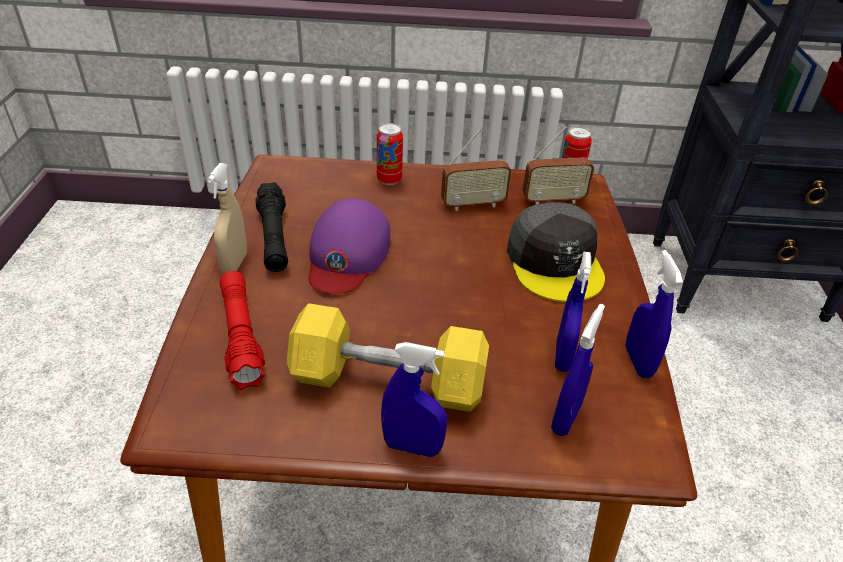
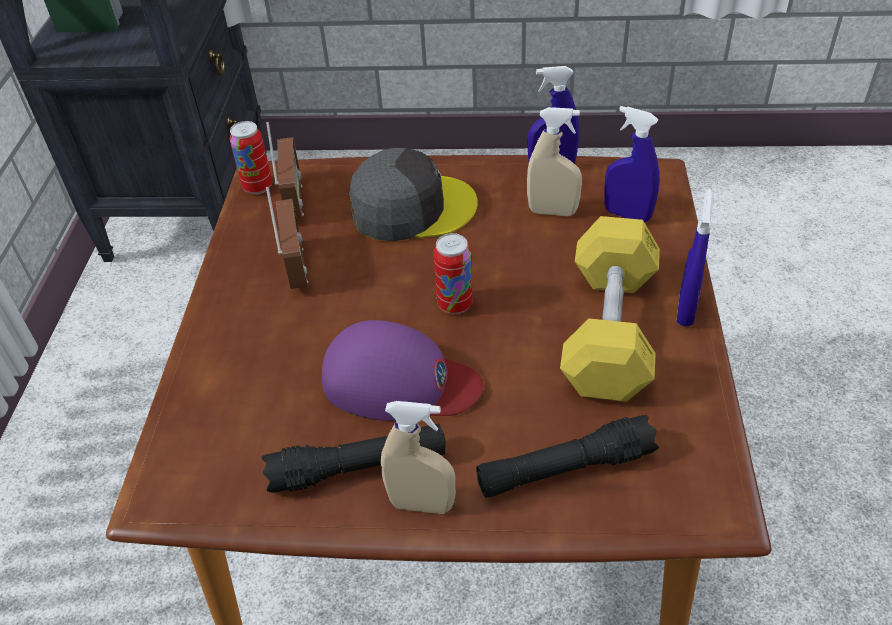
camera: 85 degrees left, 5 degrees up
red flashlight [220,271,265,390] -> black flashlight [476,415,659,498]
can [377,123,403,185] -> can moved to [433,233,473,314]
blue spray bottle [555,251,591,372] -> beige spray bottle [527,107,582,216]

